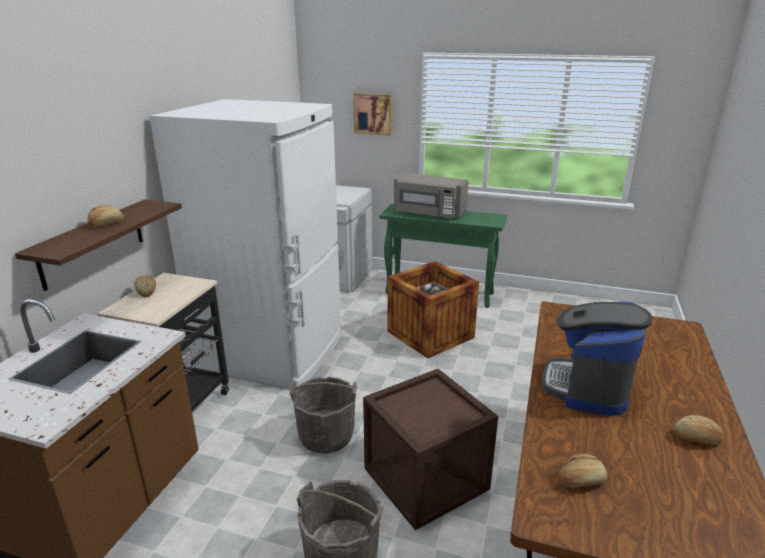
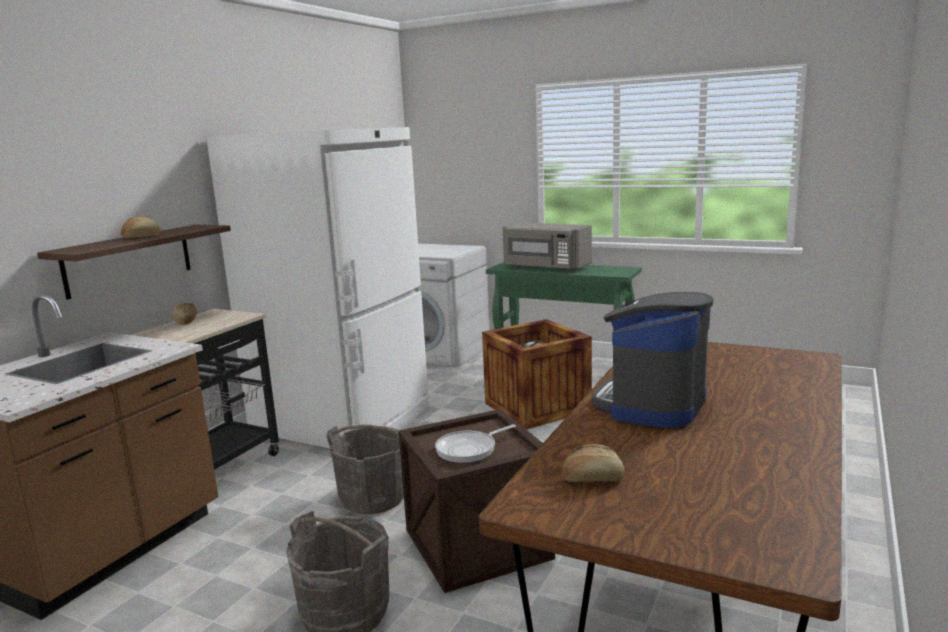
camera: 10 degrees right, 10 degrees down
picture [353,93,392,136] -> none
bread [673,415,724,445] -> none
none -> frying pan [435,424,516,463]

